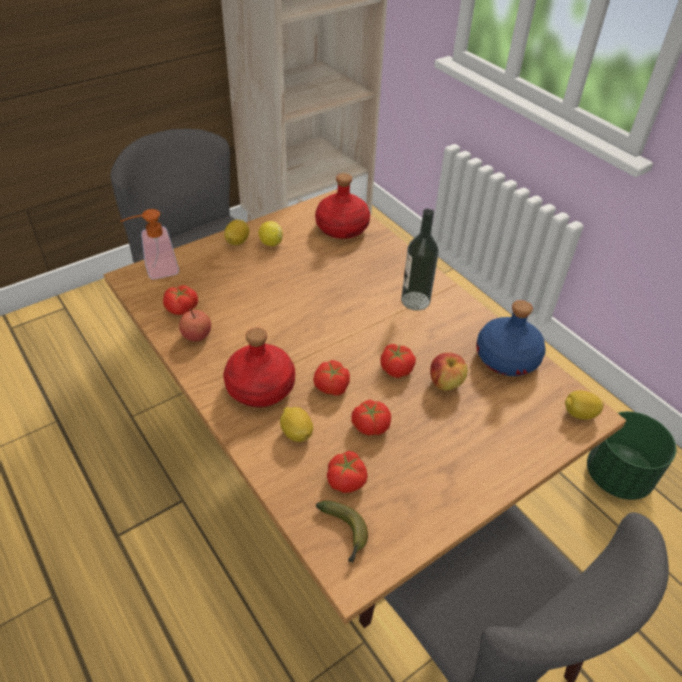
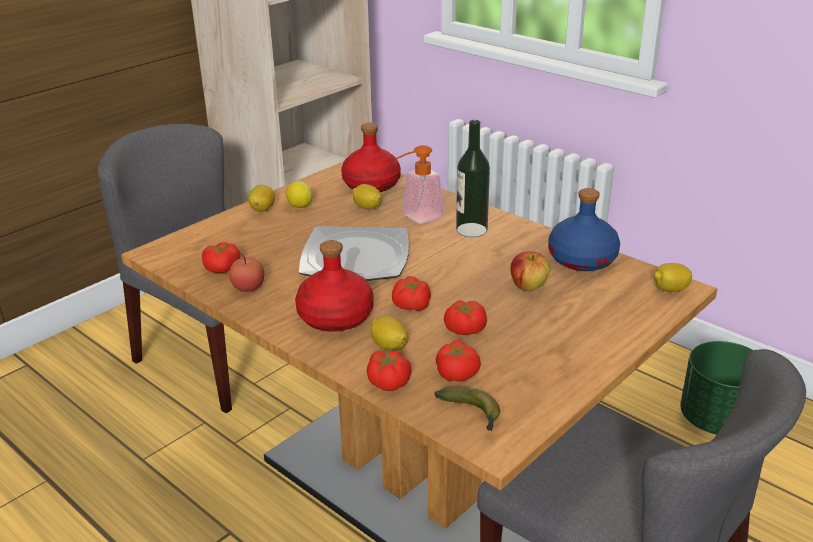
camera: 10 degrees left, 15 degrees down
soap dispenser [120,209,179,279] -> soap dispenser moved to [396,145,444,224]
tomato [381,344,416,378] -> tomato moved to [367,351,411,391]
none -> plate [299,226,409,281]
none -> lemon [352,184,382,210]

